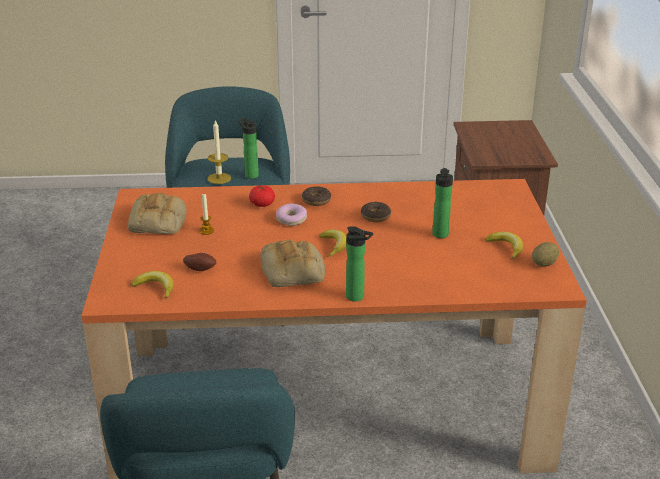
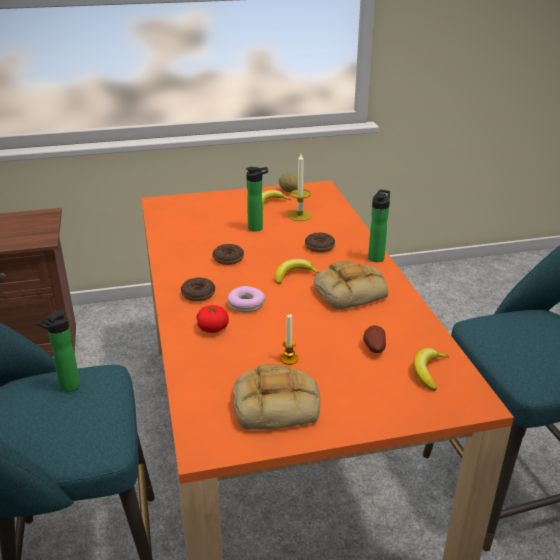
camera: 100 degrees left, 0 degrees up
candle [208,120,231,184] -> candle moved to [288,154,312,221]
none -> donut [305,232,335,253]

